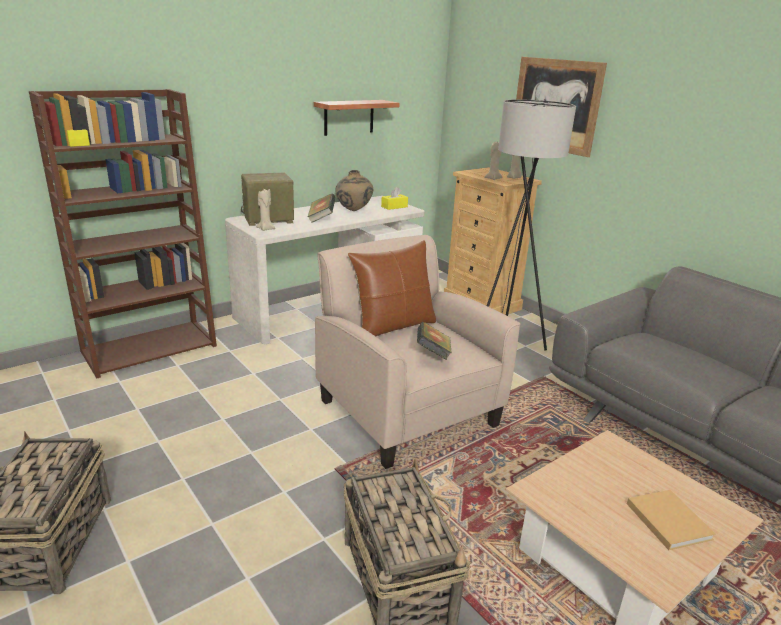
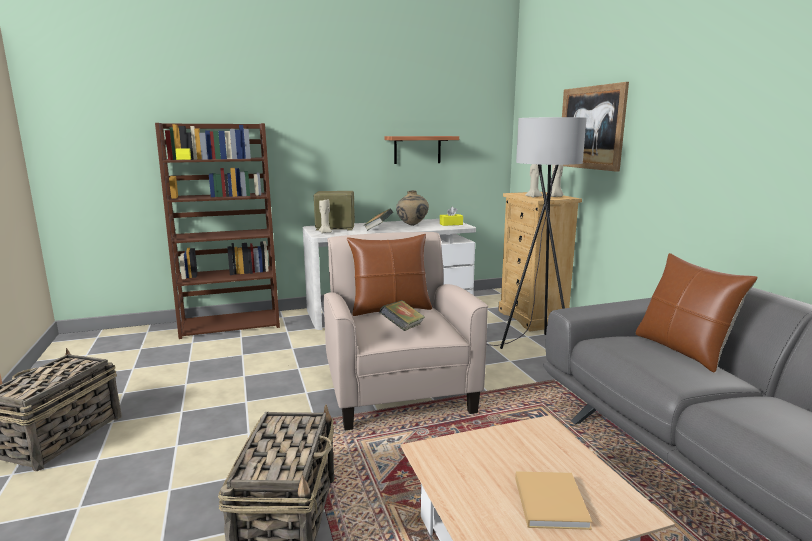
camera: 20 degrees right, 10 degrees down
none -> brown pillow [636,253,758,372]

